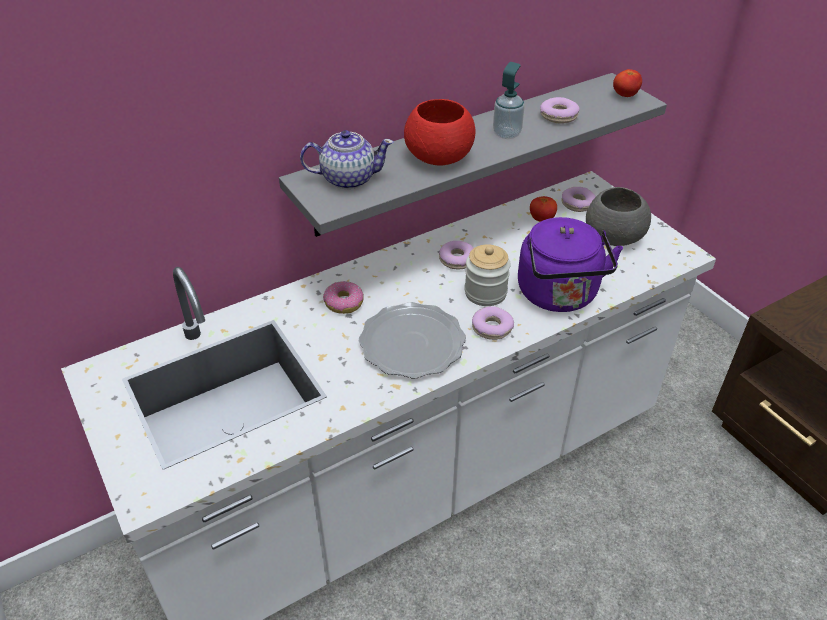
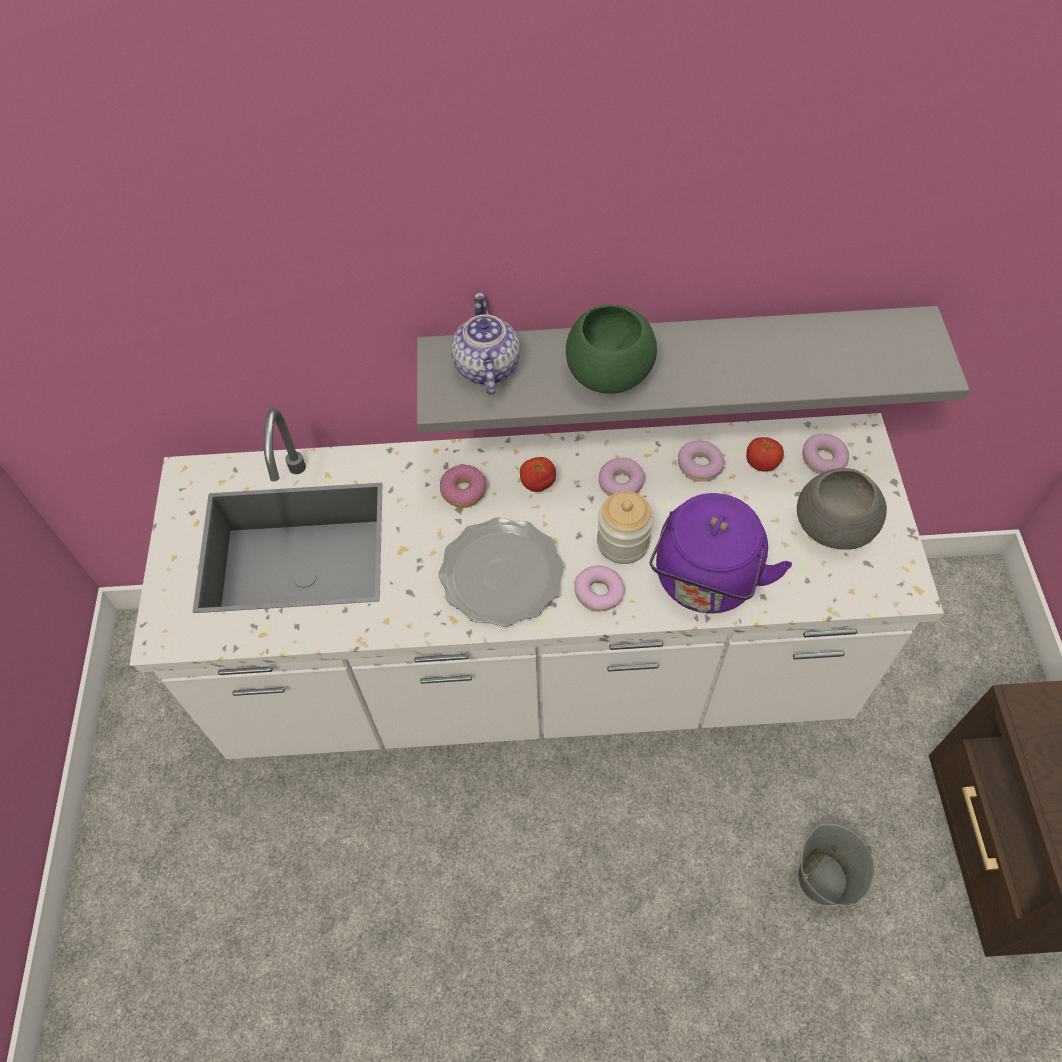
camera: 30 degrees right, 15 degrees up
teapot [300,130,394,189] -> teapot turned 120 degrees counterclockwise [451,292,520,395]
red bowl [404,99,476,166] -> green bowl [566,305,657,394]
soap dispenser [493,62,525,139] -> none
donut [540,97,580,124] -> donut moved to [678,441,725,482]
tomato [613,69,642,97] -> tomato moved to [520,457,556,492]
none -> grey bucket [798,824,875,907]

